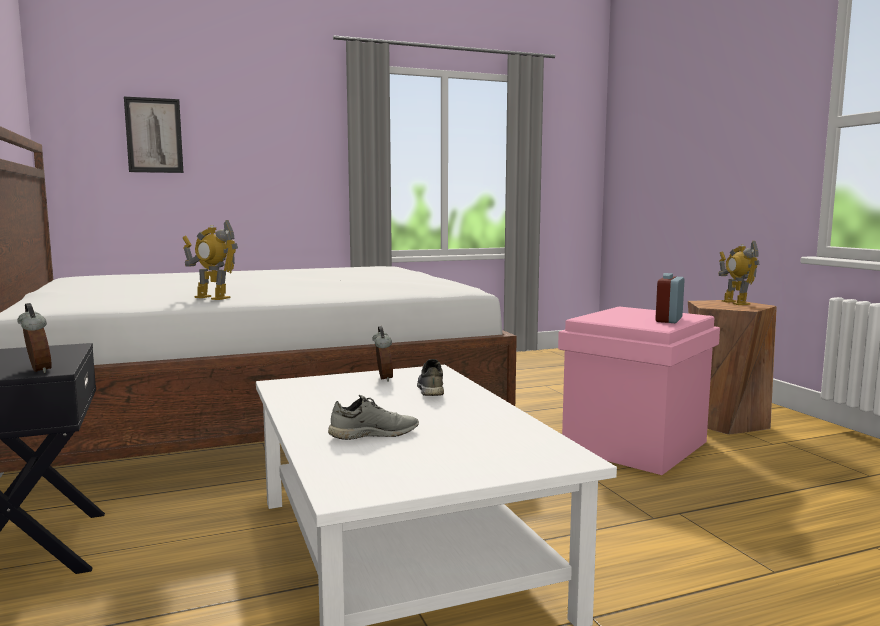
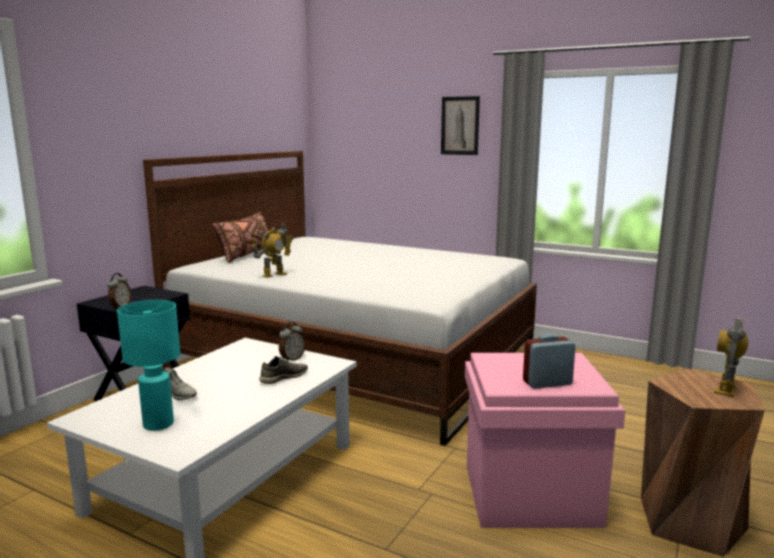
camera: 50 degrees right, 5 degrees up
picture [124,97,183,173] -> picture moved to [441,96,480,155]
toy robot [183,220,238,300] -> toy robot turned 120 degrees counterclockwise [251,223,293,278]
none -> turquoise table lamp [117,300,180,431]
none -> brown pillow [212,212,268,263]

